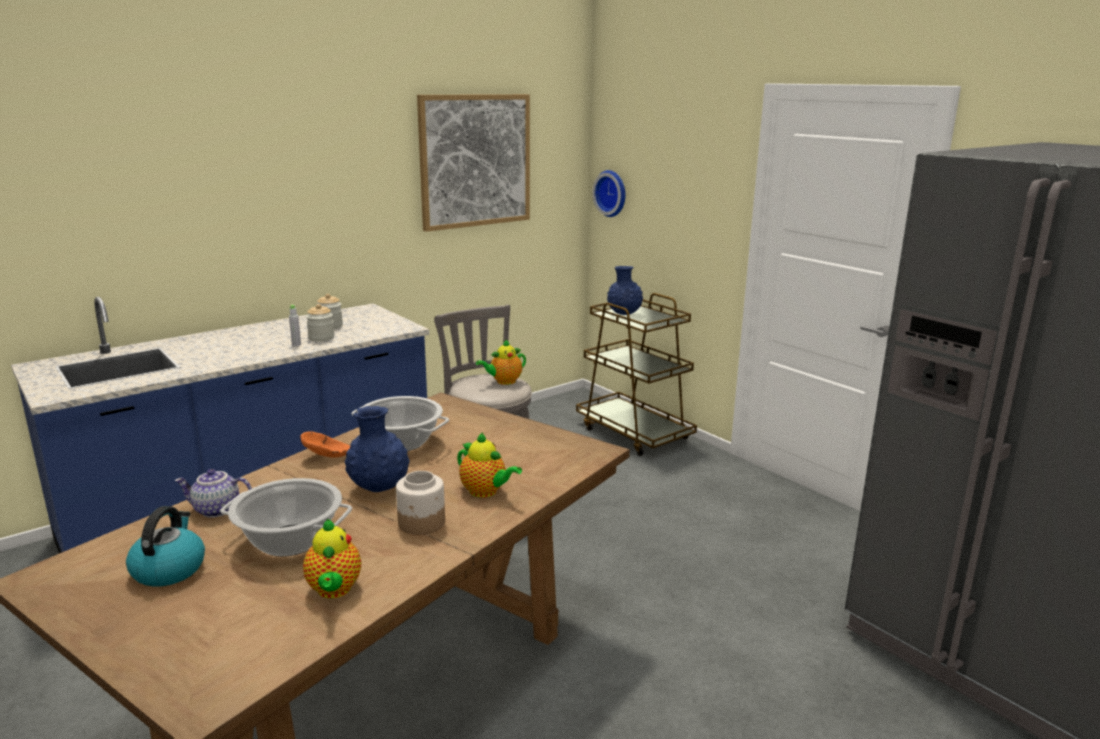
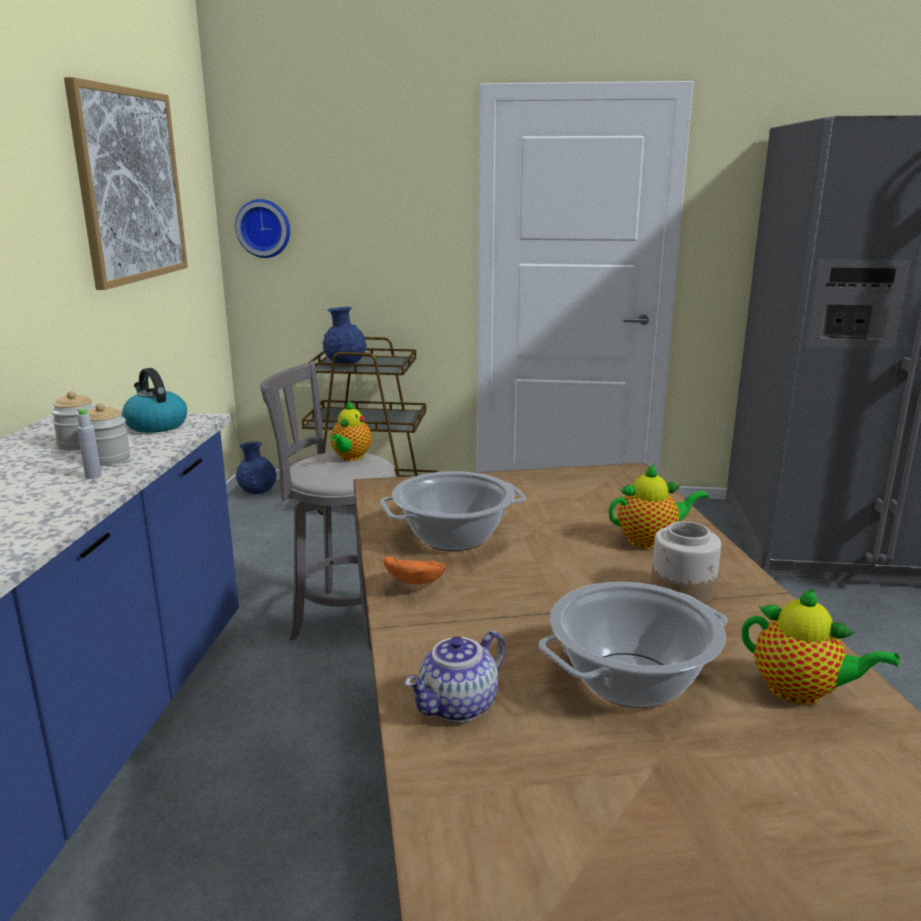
camera: 45 degrees left, 0 degrees up
kettle [126,506,205,587] -> kettle moved to [122,368,187,433]
blue vase [345,406,410,492] -> blue vase moved to [236,441,277,494]

